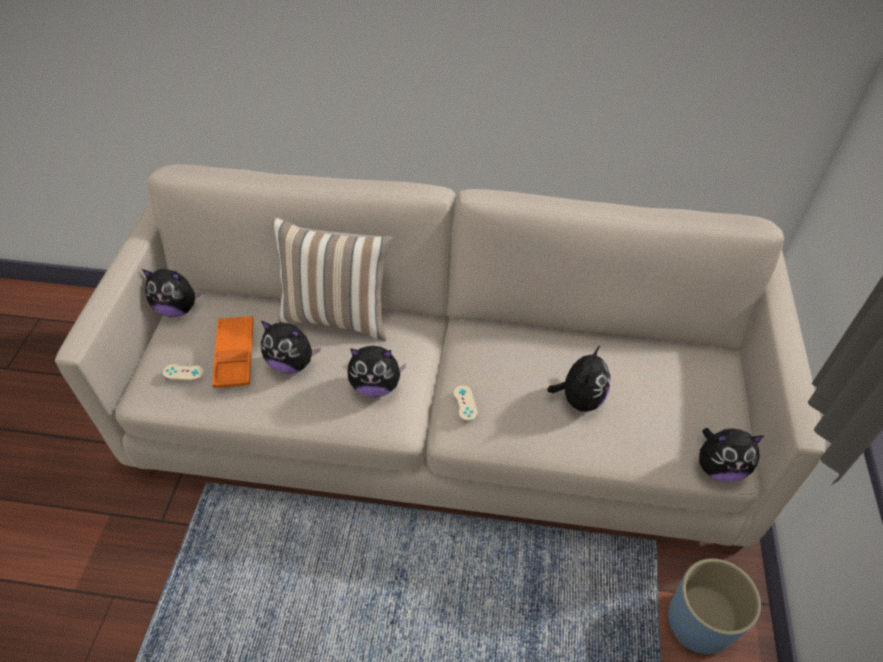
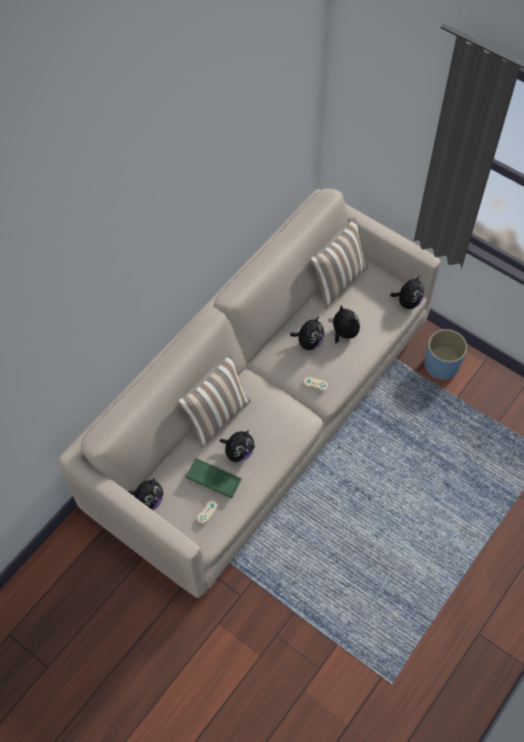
camera: 60 degrees left, 10 degrees up
orange tray [212,316,254,388] -> green tray [186,458,241,498]
plush toy [347,346,406,397] -> plush toy moved to [290,316,324,350]
none -> pillow [309,217,368,309]

